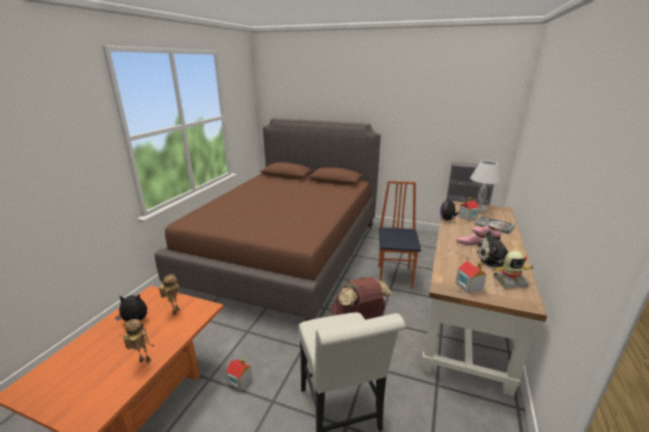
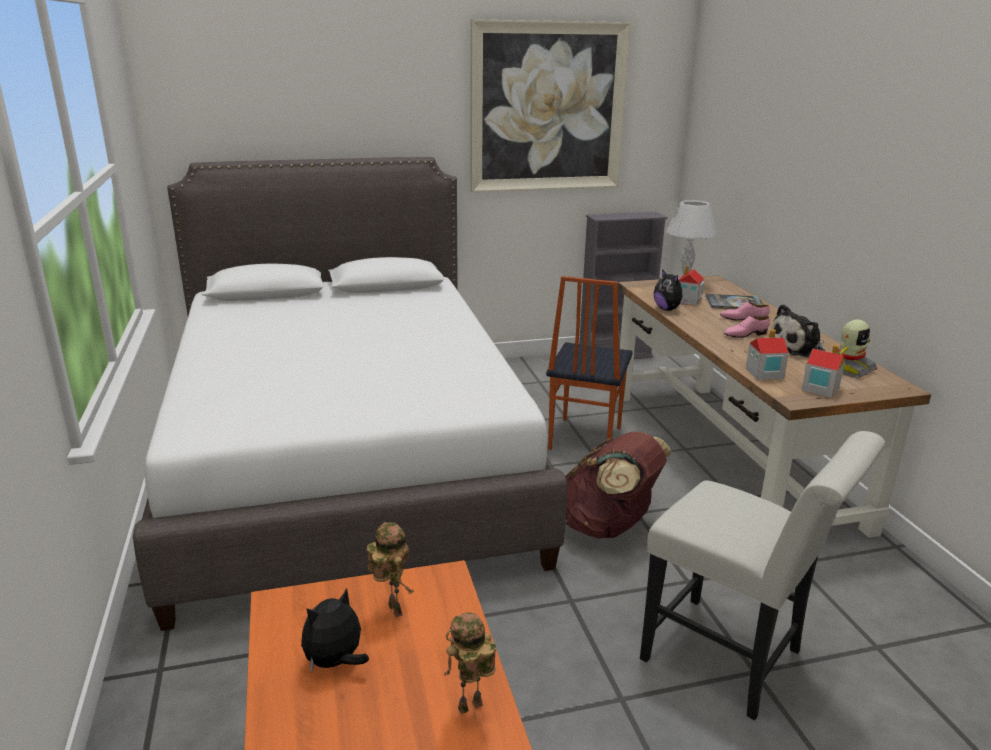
camera: 35 degrees left, 0 degrees up
brown bed [155,118,381,321] -> white bed [133,157,567,631]
toy house [226,359,252,391] -> toy house moved to [745,330,789,380]
chair [379,181,421,288] -> chair turned 135 degrees counterclockwise [546,276,633,450]
none -> picture [471,19,631,192]

